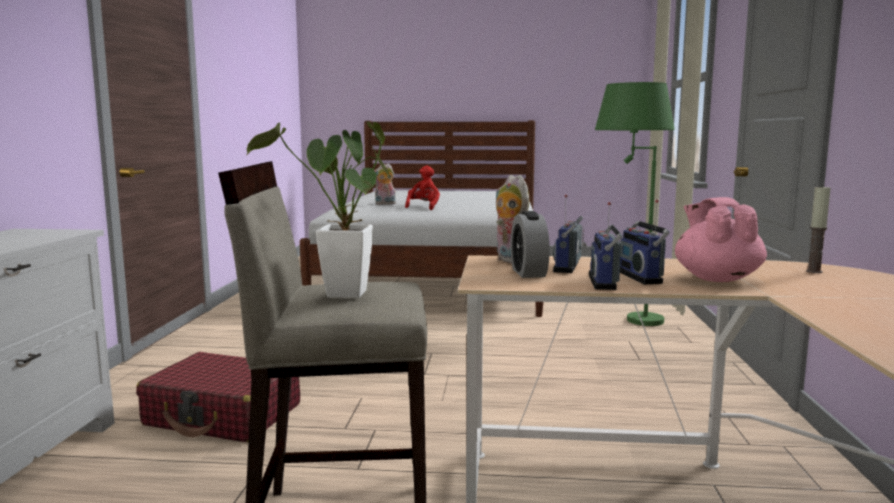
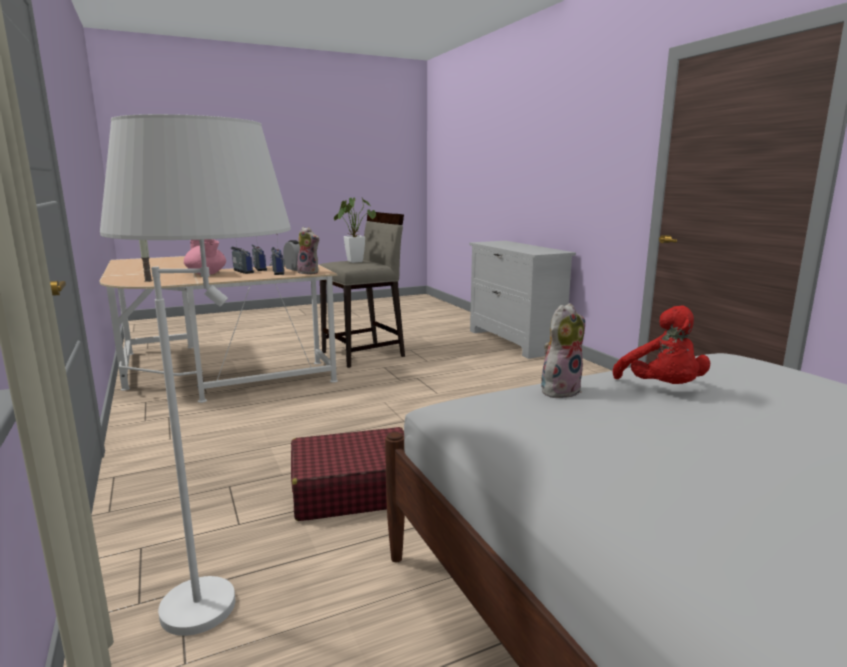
camera: 150 degrees right, 5 degrees up
red suitcase [136,352,300,442] -> red suitcase moved to [291,427,404,521]
plush toy [374,163,396,205] -> plush toy moved to [541,303,585,398]
green floor lamp [595,82,675,326] -> white floor lamp [100,114,291,636]

